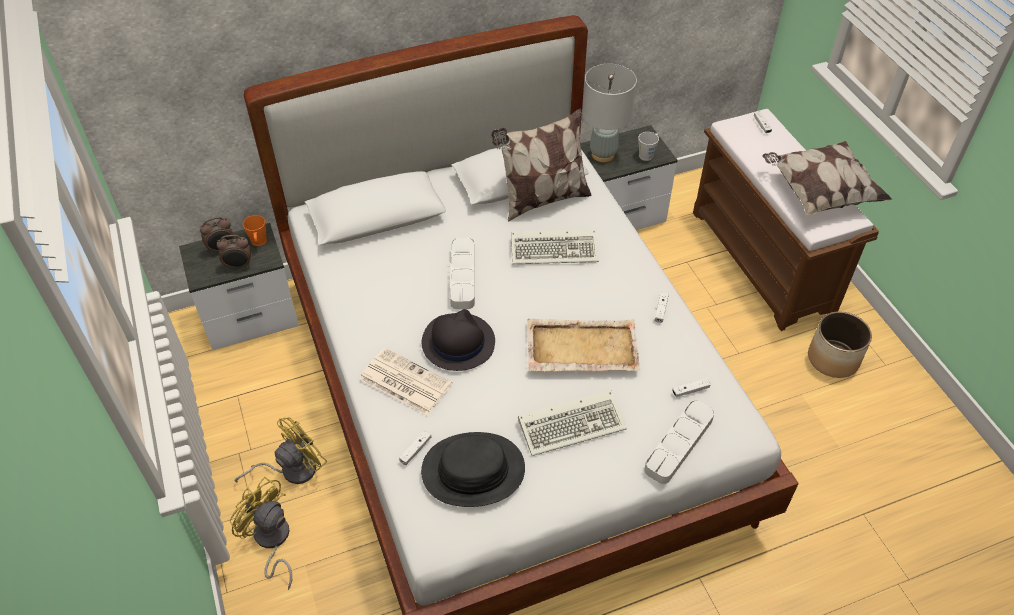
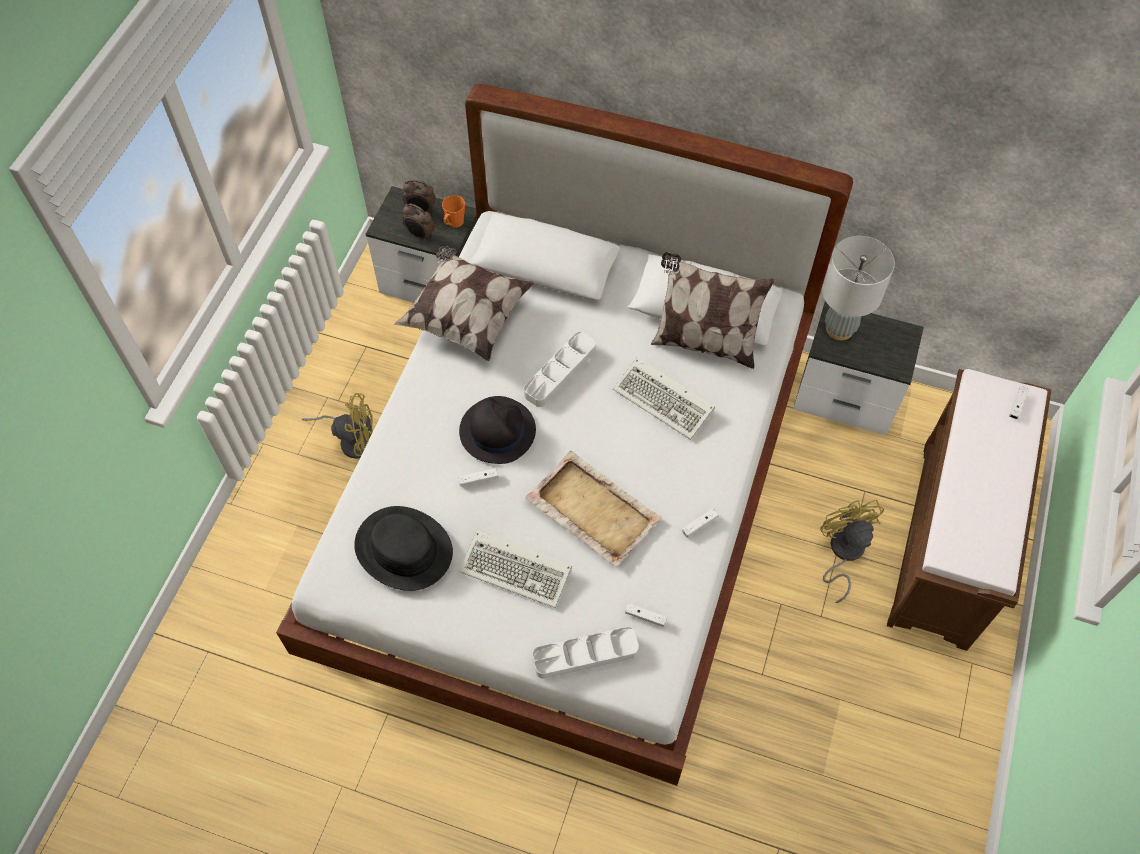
camera: 40 degrees right, 10 degrees up
yellow fan [229,477,292,590] -> yellow fan moved to [820,499,884,603]
newspaper [360,348,452,416] -> none
white game controller [399,431,431,465] -> white game controller moved to [458,468,498,486]
grey mug [638,132,659,161] -> none
pillow [762,141,892,216] -> pillow moved to [394,246,534,361]
planter [808,311,872,378] -> none

